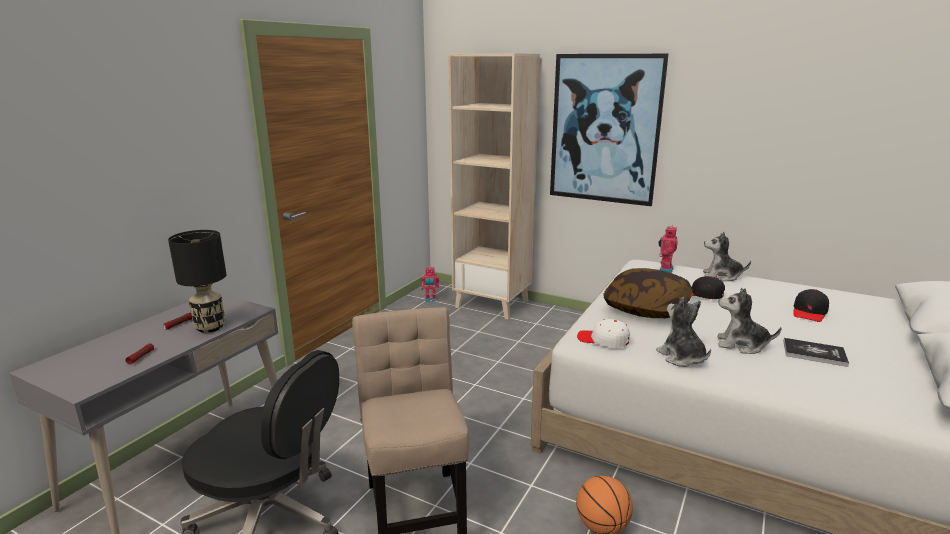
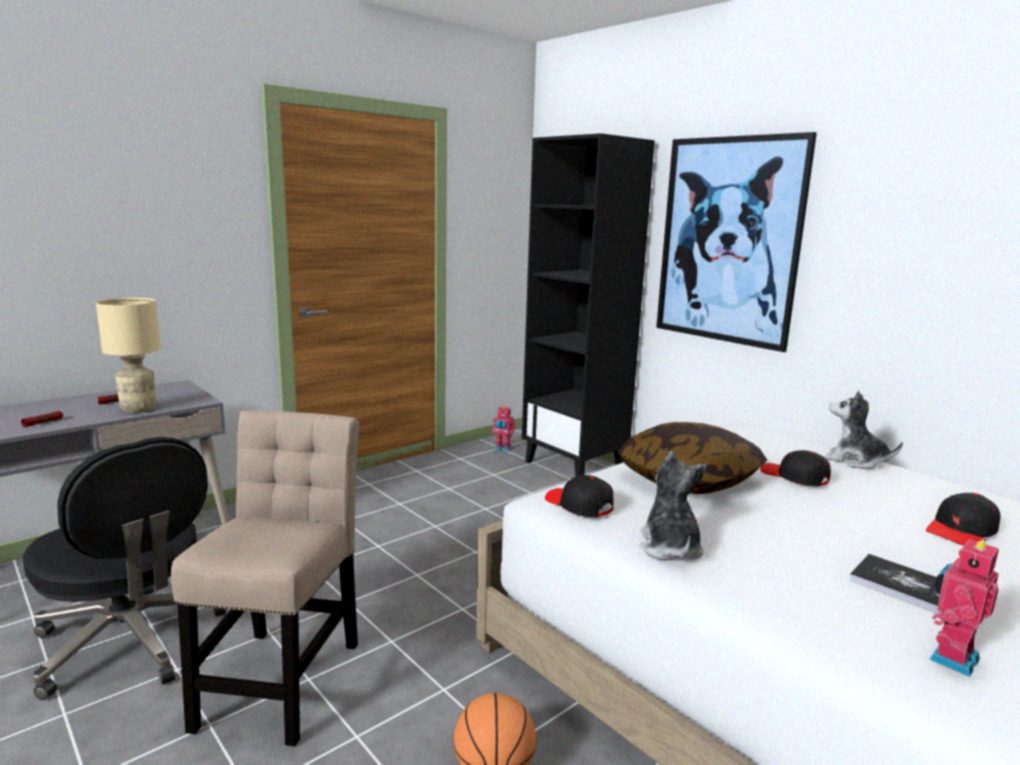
camera: 20 degrees right, 5 degrees down
black table lamp [168,230,226,333] -> beige table lamp [96,298,161,413]
beige bookcase [448,53,540,320] -> black bookcase [522,133,655,476]
white cap [577,319,630,348] -> black cap [545,475,614,517]
toy robot [658,225,678,273] -> toy robot moved to [929,538,999,677]
plush toy [718,288,782,354] -> none

